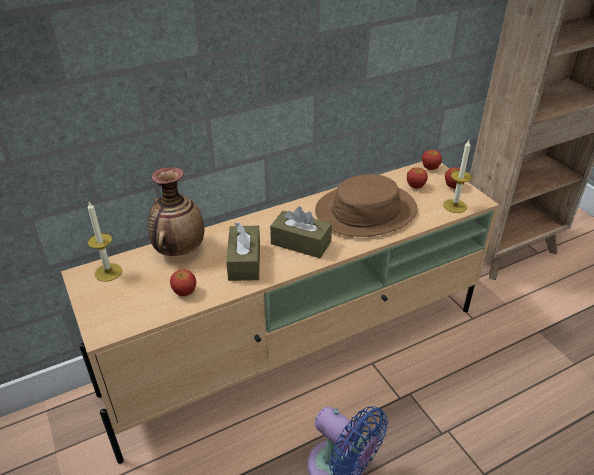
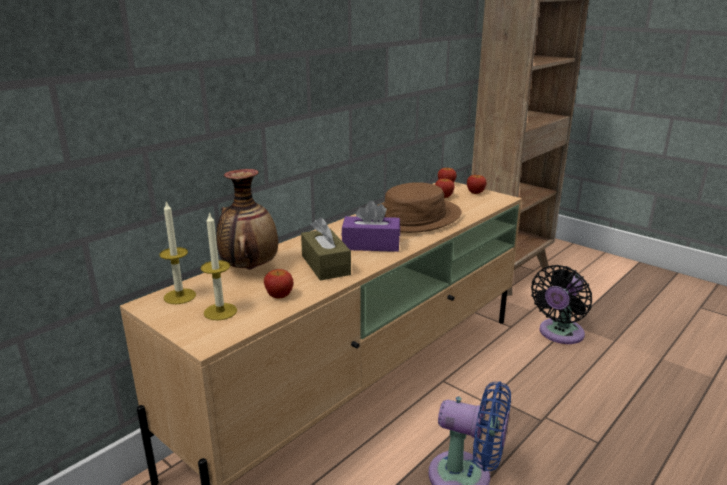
camera: 20 degrees left, 15 degrees down
brown tissue box [270,207,332,258] -> purple tissue box [341,200,400,252]
candle [443,140,472,213] -> candle moved to [201,212,237,320]
none -> black fan [531,265,592,344]

